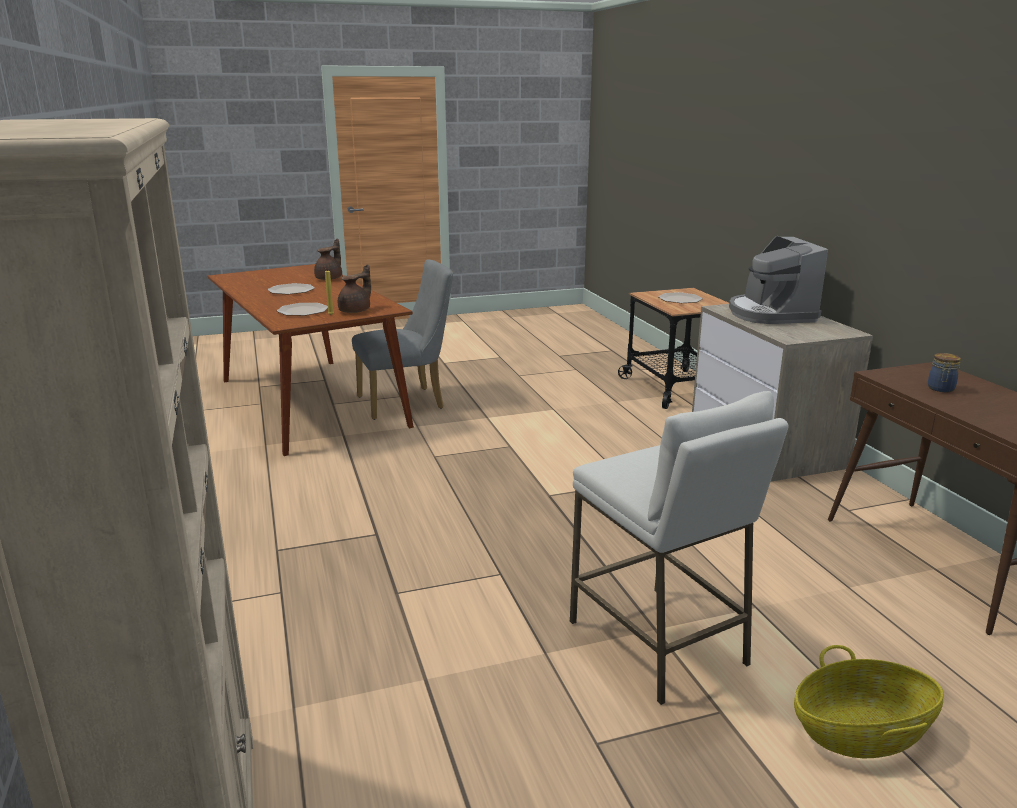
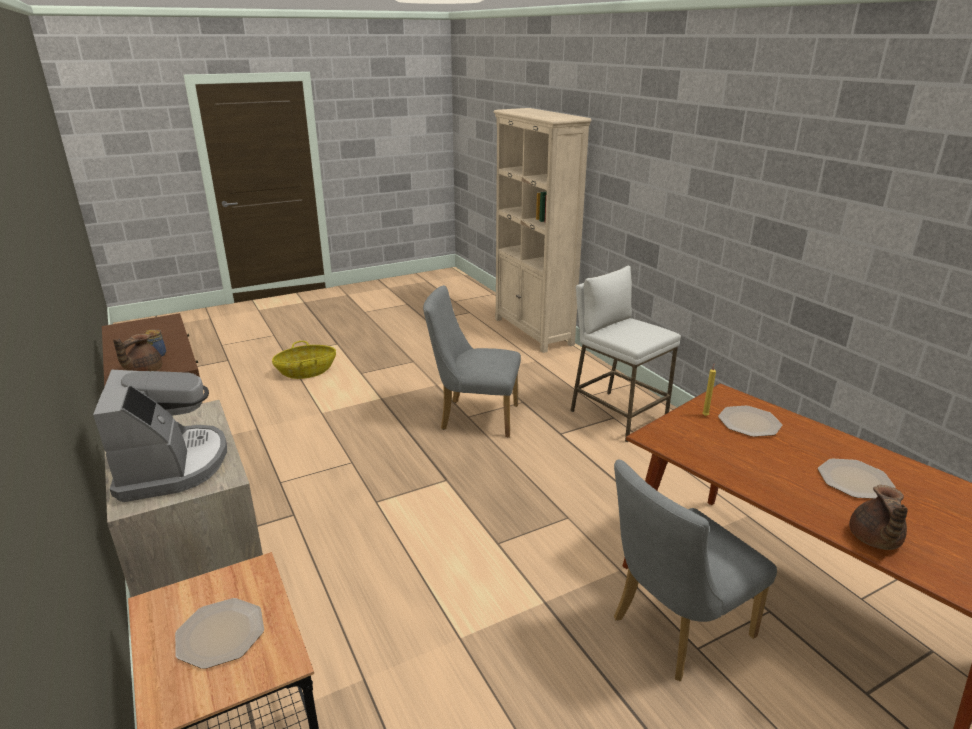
camera: 170 degrees right, 5 degrees up
brown teapot [338,264,371,313] -> brown teapot moved to [113,334,162,372]
white stool [570,391,789,705] -> white stool moved to [570,265,681,442]
none -> grey chair [423,285,521,438]

